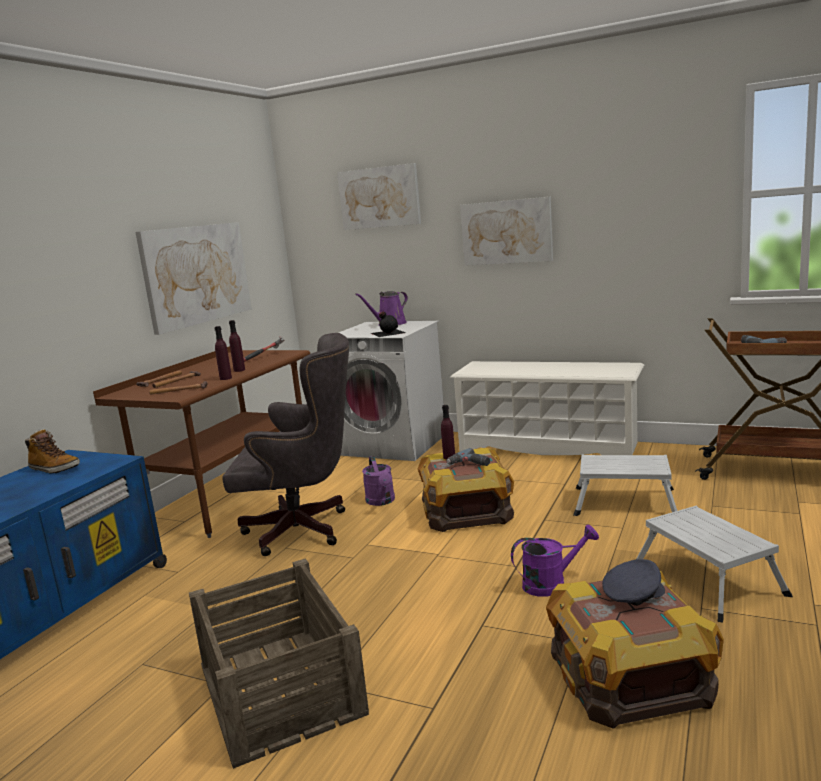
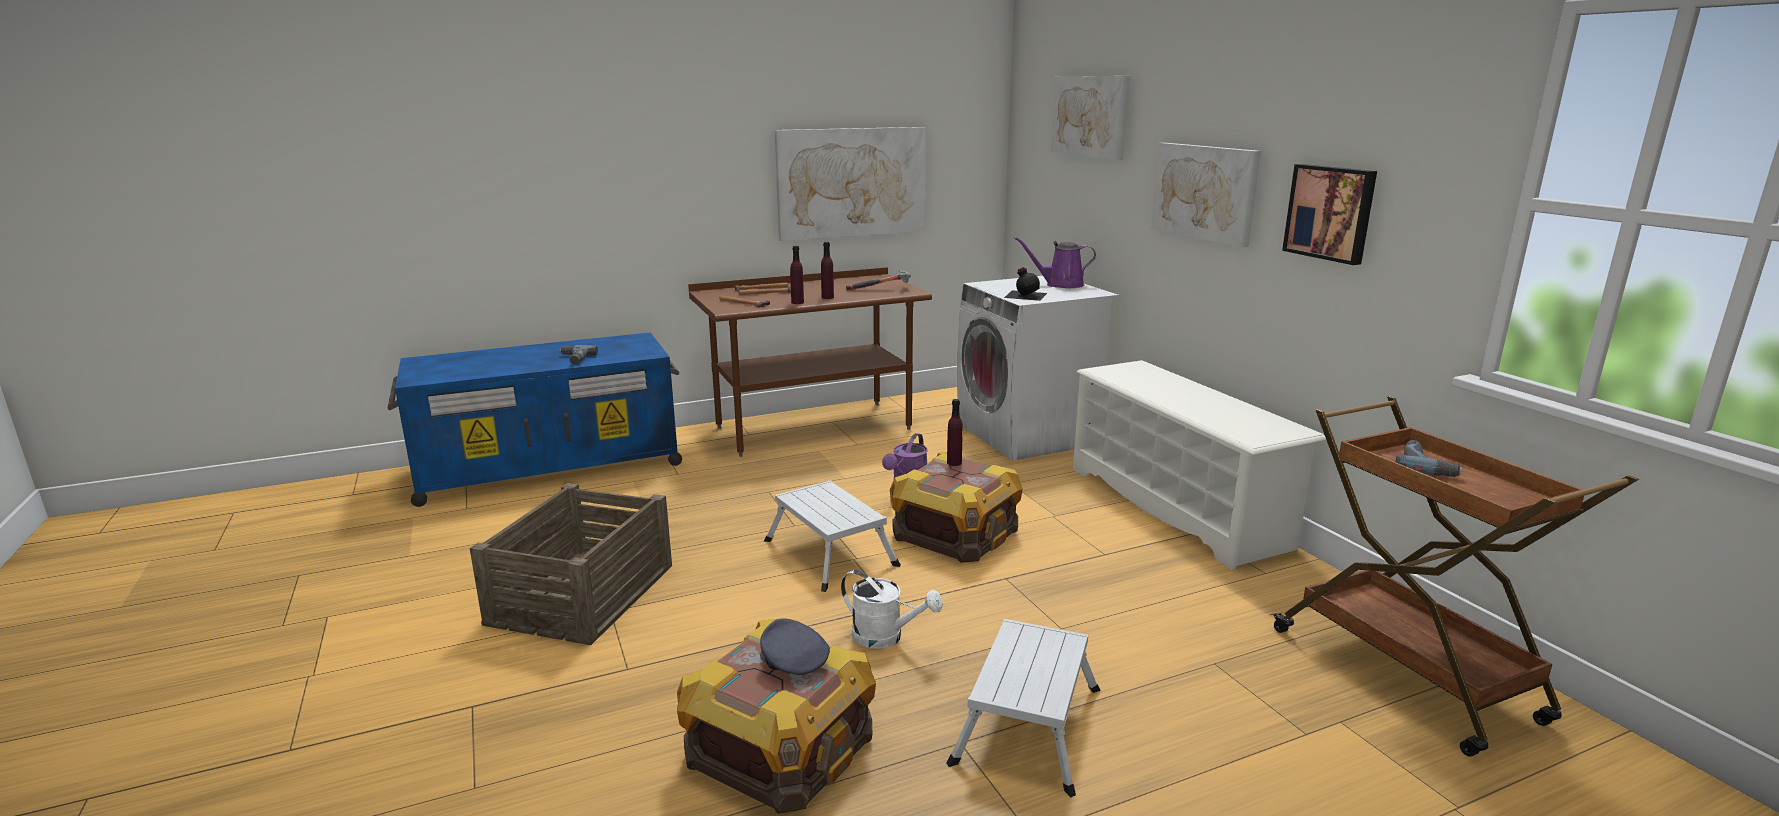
camera: 40 degrees right, 5 degrees up
boot [25,429,80,474] -> none
grey office chair [222,333,349,556] -> none
power drill [447,448,490,466] -> power drill moved to [560,345,598,365]
purple watering can [511,525,599,597] -> white watering can [841,570,943,649]
white step ladder [573,454,677,516] -> white step ladder moved to [764,480,901,592]
grey cap [602,559,665,606] -> grey cap turned 150 degrees counterclockwise [760,618,830,675]
none -> picture [1282,164,1377,265]

